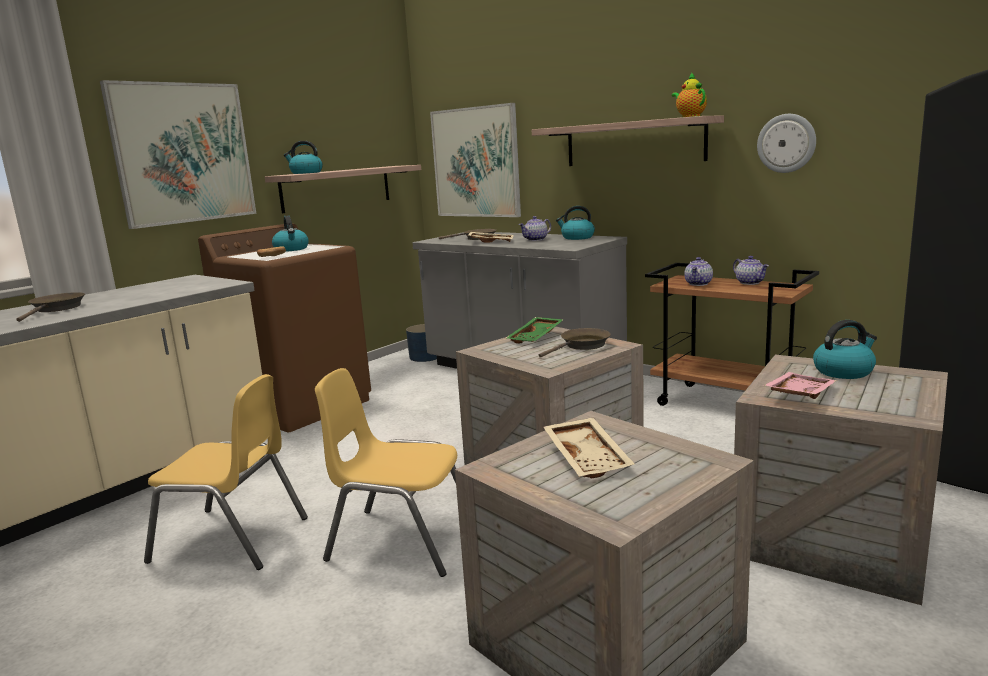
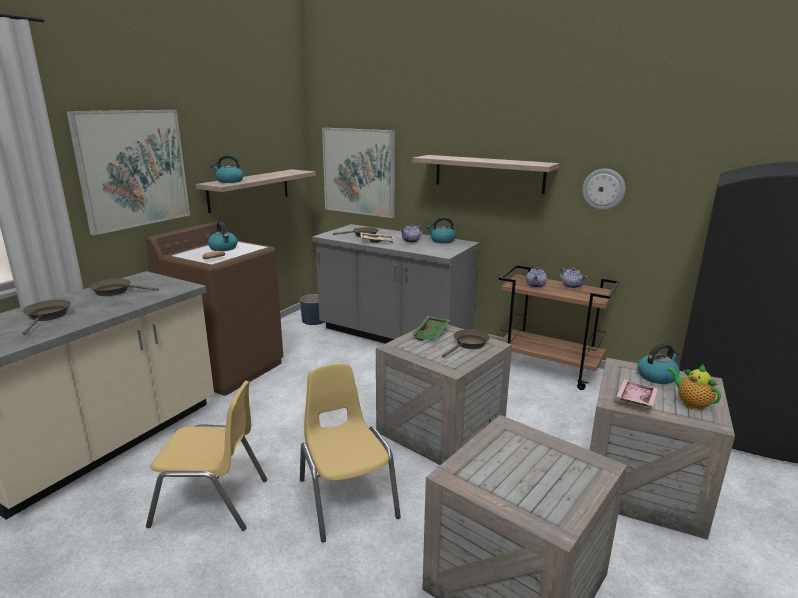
camera: 10 degrees left, 5 degrees up
yellow chair [315,368,457,577] -> yellow chair turned 60 degrees clockwise [300,364,401,542]
beige tray [543,418,635,478] -> none
teapot [672,72,707,117] -> teapot moved to [667,364,721,410]
none -> brown frying pan [90,279,159,296]

